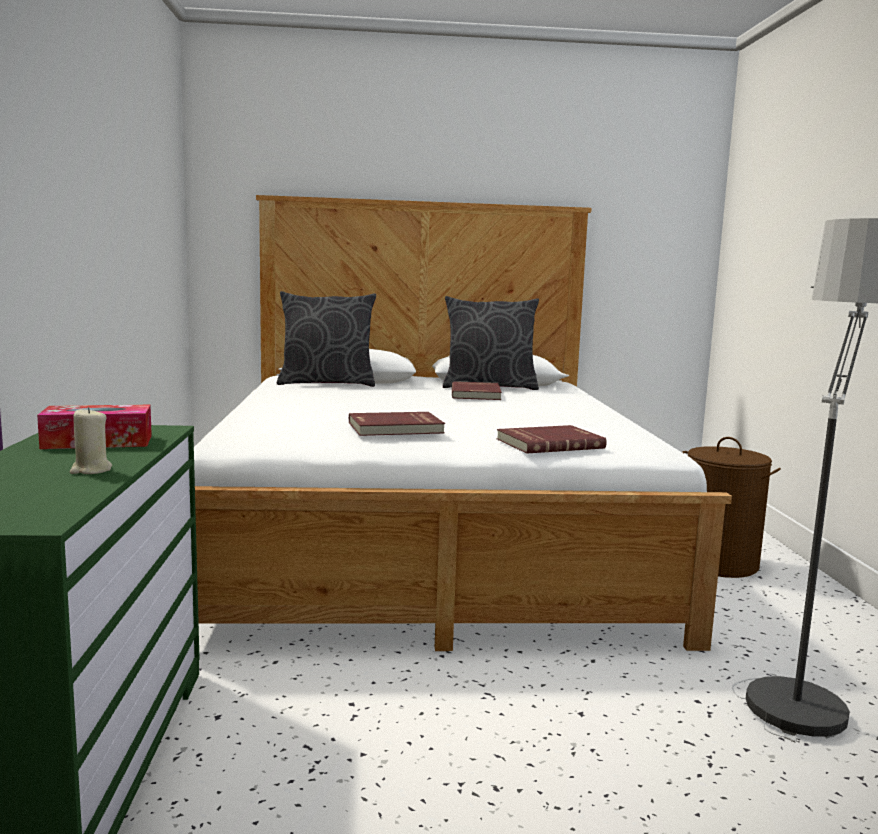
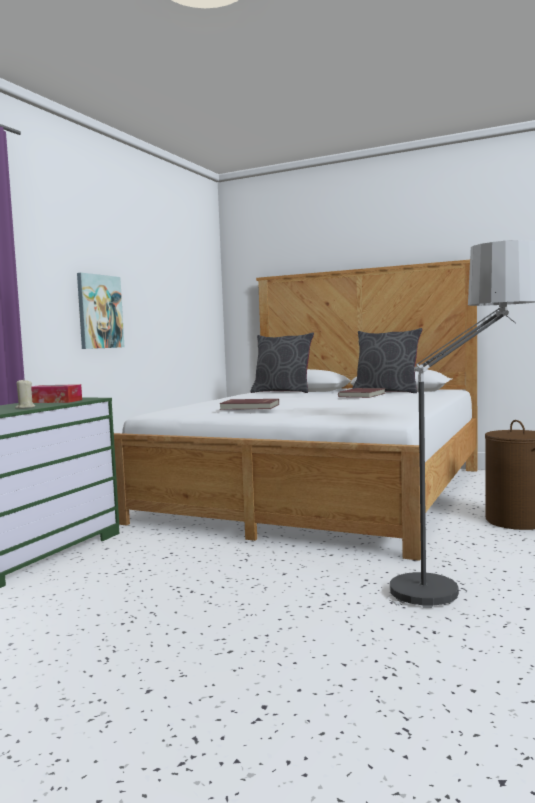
camera: 30 degrees right, 5 degrees down
red book [497,425,607,454] -> none
none -> picture [77,273,124,349]

